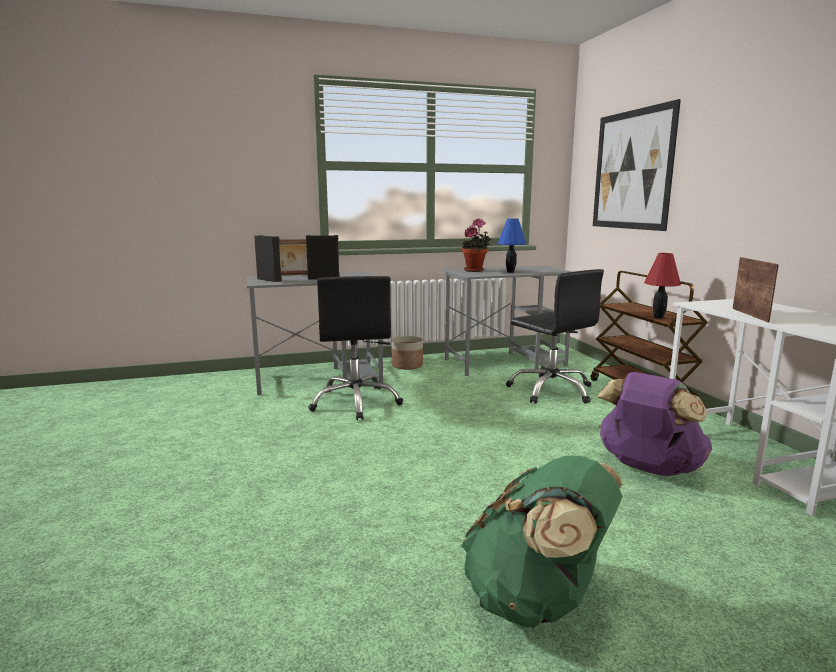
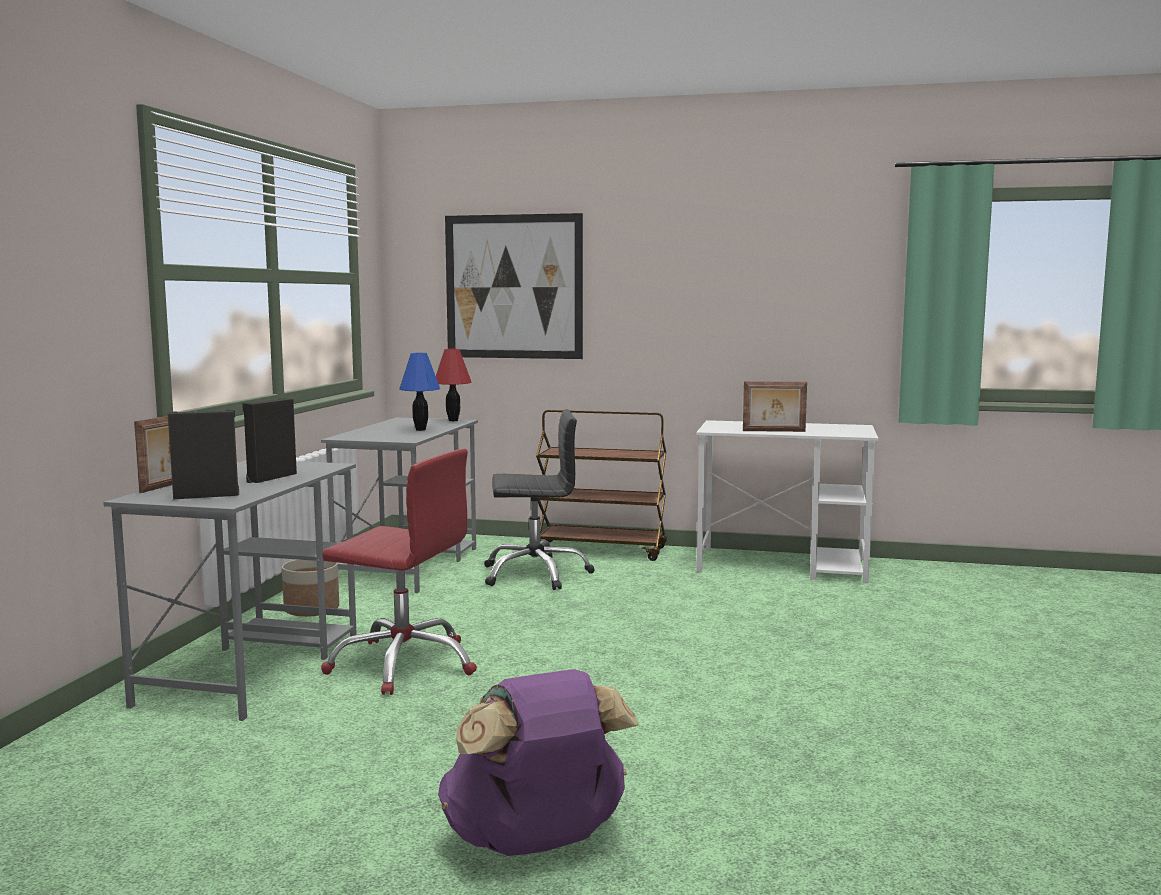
camera: 60 degrees left, 5 degrees down
black office chair [308,276,403,420] -> red office chair [321,449,477,695]
green backpack [461,456,623,627] -> none
potted plant [462,218,491,272] -> none
purple backpack [598,372,712,476] -> purple backpack moved to [438,669,639,856]
red table lamp [644,253,681,319] -> red table lamp moved to [436,349,471,421]
picture frame [733,257,779,322] -> picture frame turned 150 degrees clockwise [743,381,807,432]

